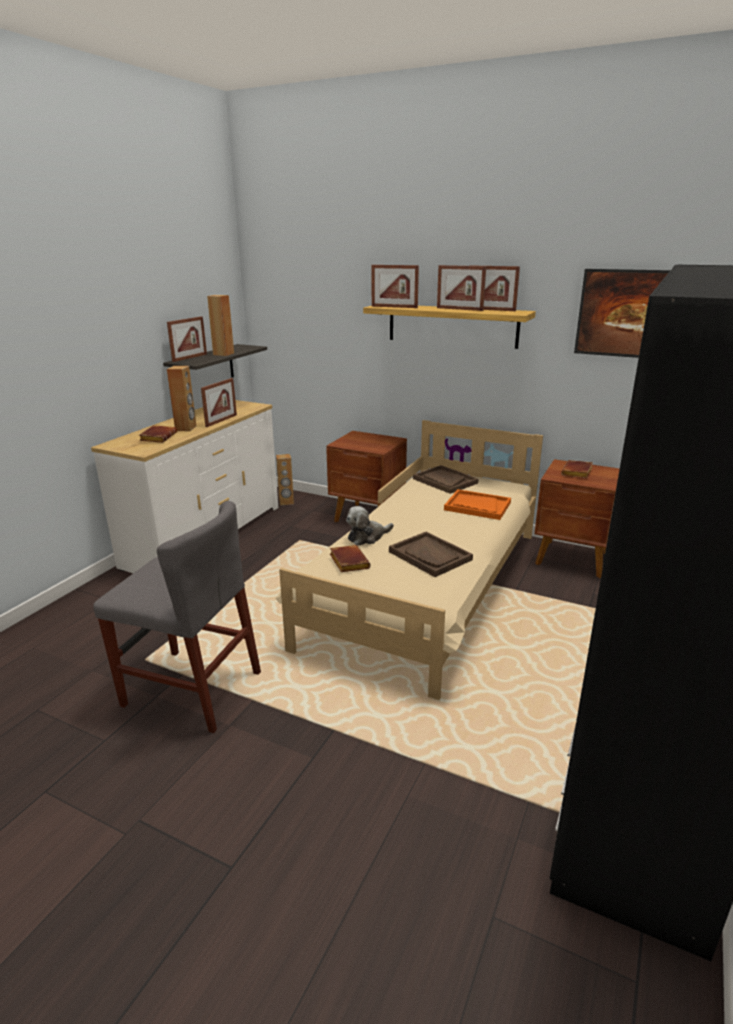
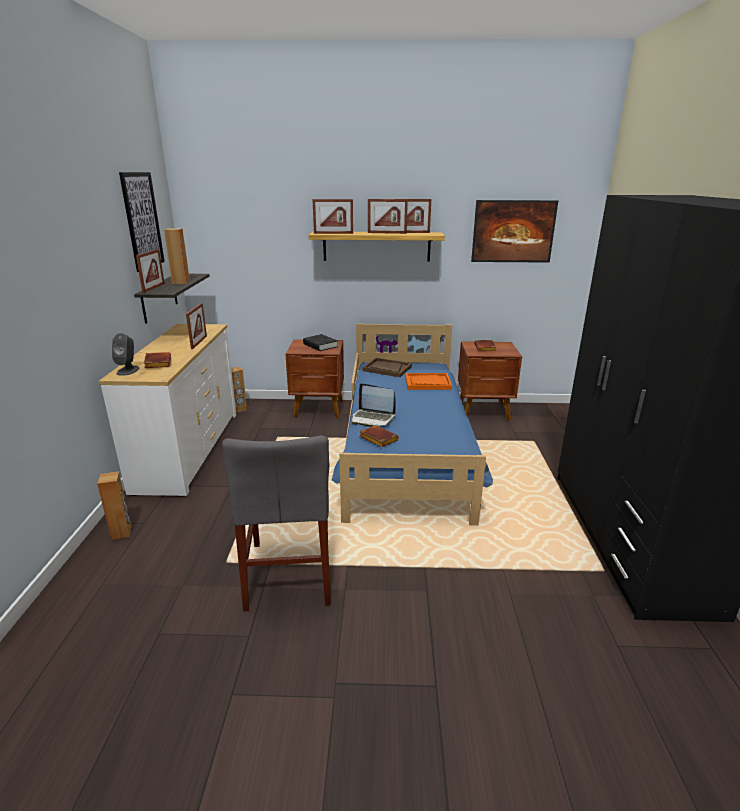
camera: 25 degrees left, 0 degrees up
grey chair [93,501,261,733] -> grey chair turned 90 degrees clockwise [222,436,331,611]
brown speaker [167,366,196,431] -> brown speaker moved to [97,471,131,540]
beige bed [275,420,543,700] -> blue bed [332,324,493,526]
plush toy [346,506,394,546] -> laptop [352,383,396,427]
brown tray [389,532,473,577] -> none
none -> grey speaker [112,333,140,376]
none -> picture [119,172,165,272]
none -> black book [303,334,338,351]

